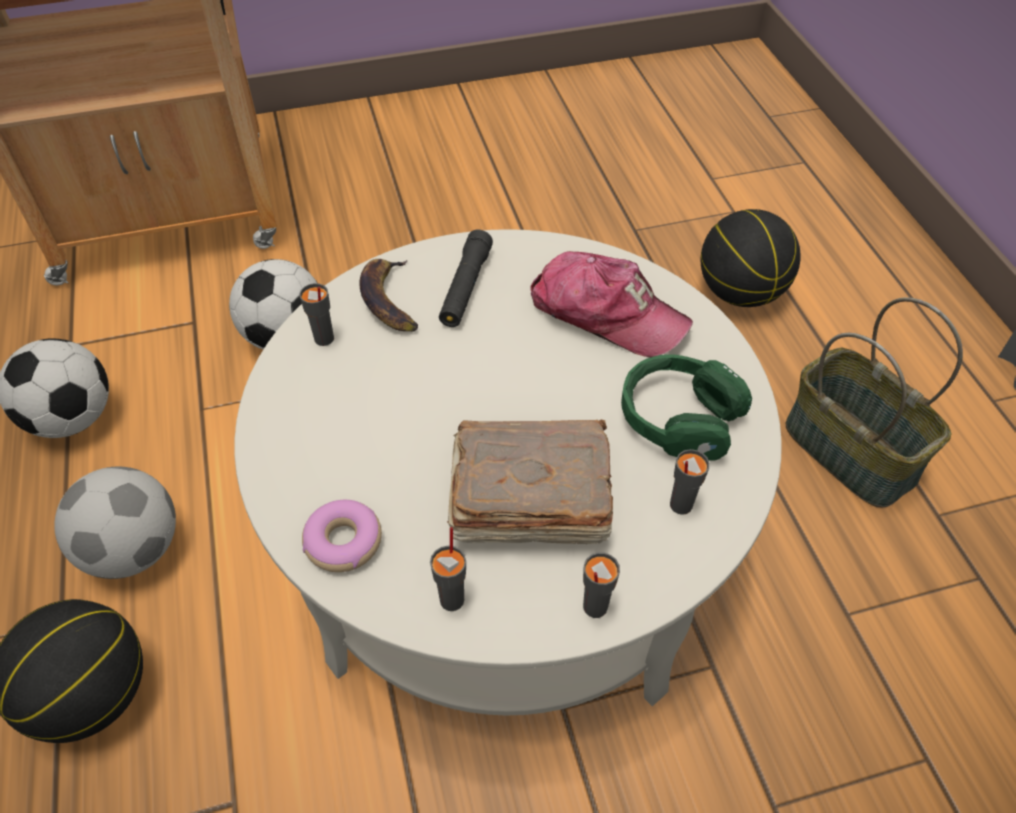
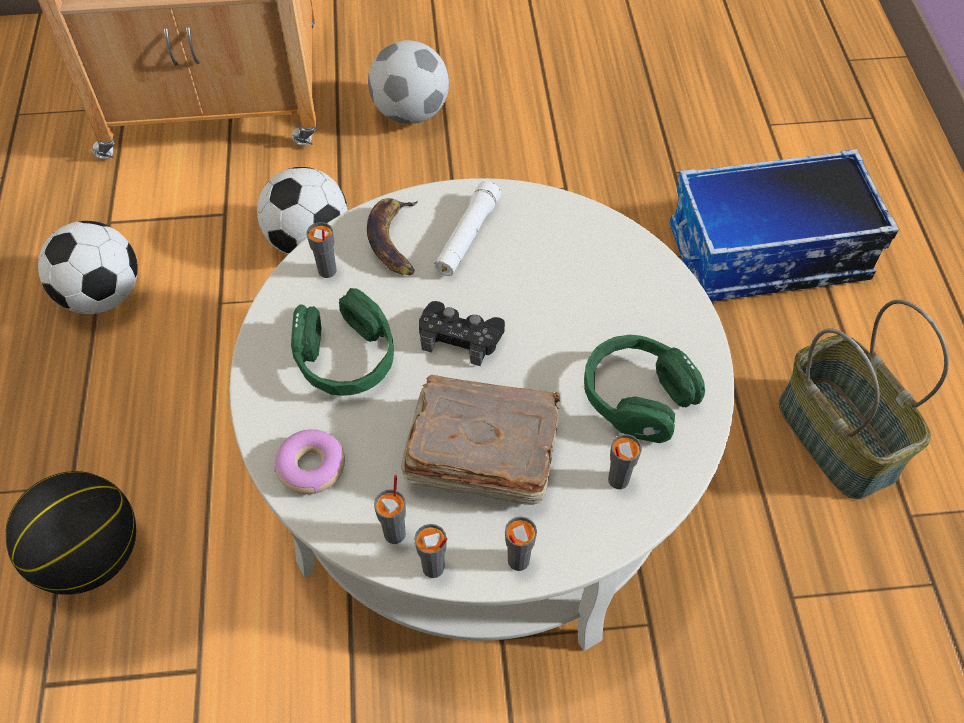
camera: 10 degrees right, 5 degrees up
football [54,466,176,579] -> football moved to [368,40,449,124]
black flashlight [439,229,493,327] -> white flashlight [434,181,501,276]
cap [530,251,693,357] -> none
basketball [701,209,801,307] -> storage box [670,149,899,302]
none -> green headphones [291,288,394,396]
none -> grey cup [414,524,447,578]
none -> black game controller [419,301,505,366]

